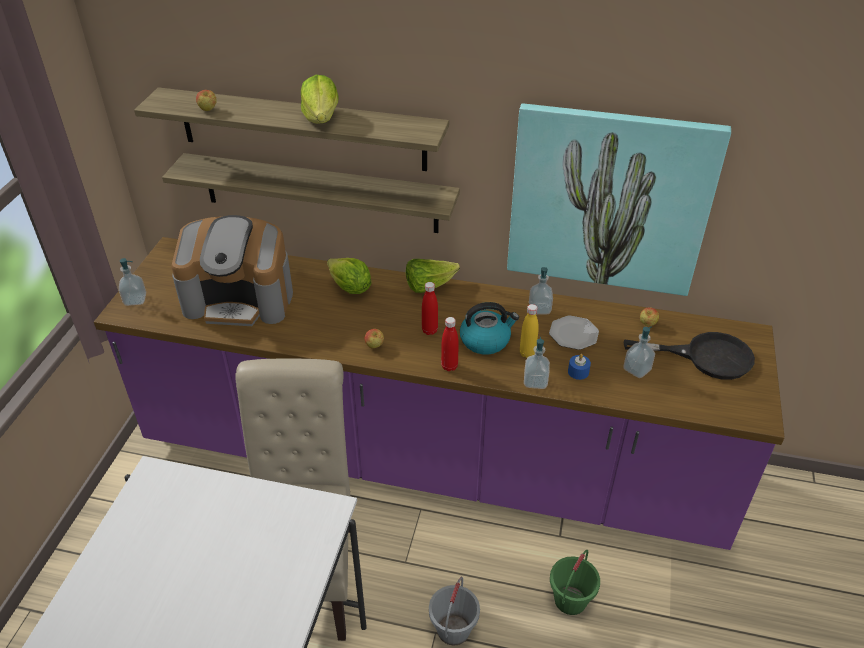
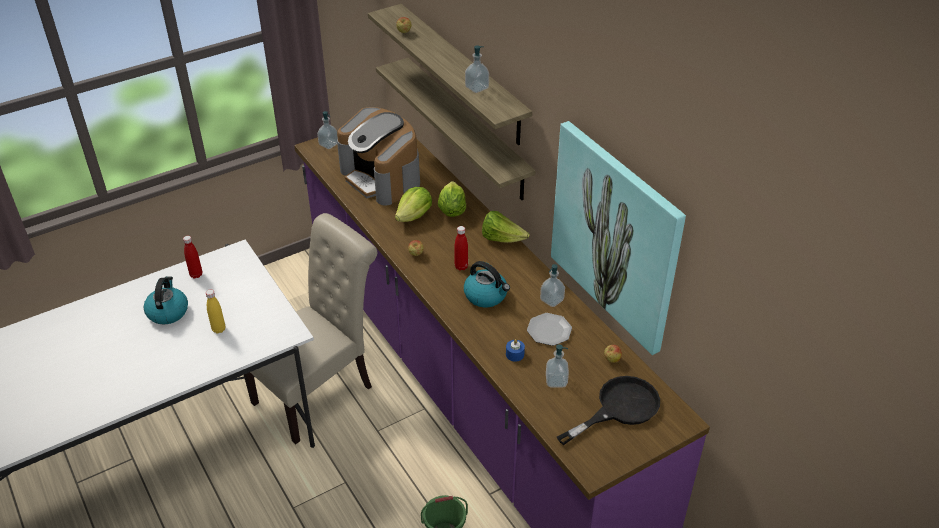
camera: 45 degrees right, 0 degrees up
lettuce [301,75,338,124] -> lettuce moved to [395,187,432,222]
grey bucket [429,576,480,646] -> none
red bottle [441,317,459,371] -> red bottle moved to [183,236,202,279]
yellow bottle [520,304,539,358] -> yellow bottle moved to [206,289,225,333]
soap dispenser [524,337,550,389] -> soap dispenser moved to [465,45,489,93]
black frying pan [624,332,755,380] -> black frying pan turned 90 degrees counterclockwise [557,376,660,445]
none -> kettle [144,276,188,325]

